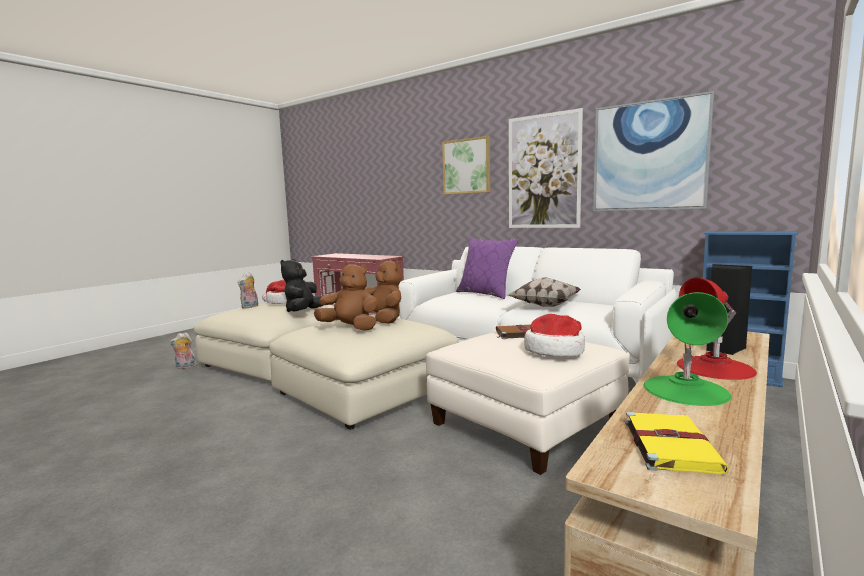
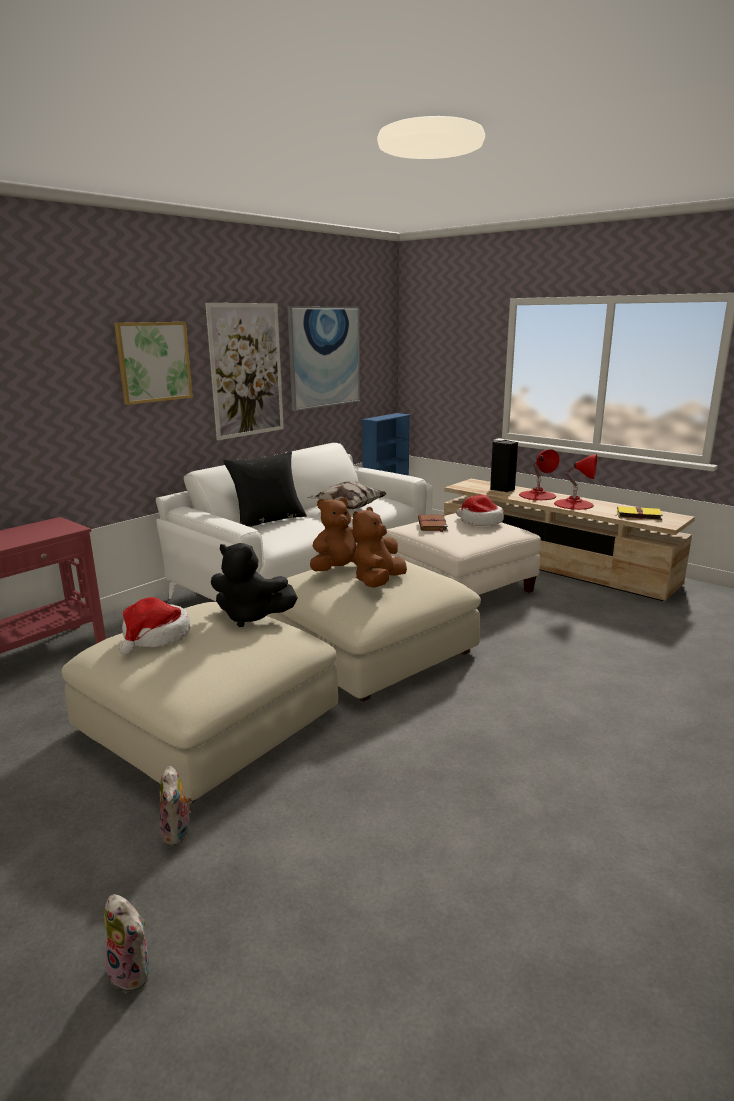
camera: 85 degrees left, 10 degrees up
plush toy [237,272,258,309] -> plush toy moved to [104,894,149,993]
purple pillow [456,237,519,299] -> black pillow [223,450,307,527]
green table lamp [644,292,731,406] -> red table lamp [554,454,597,510]

